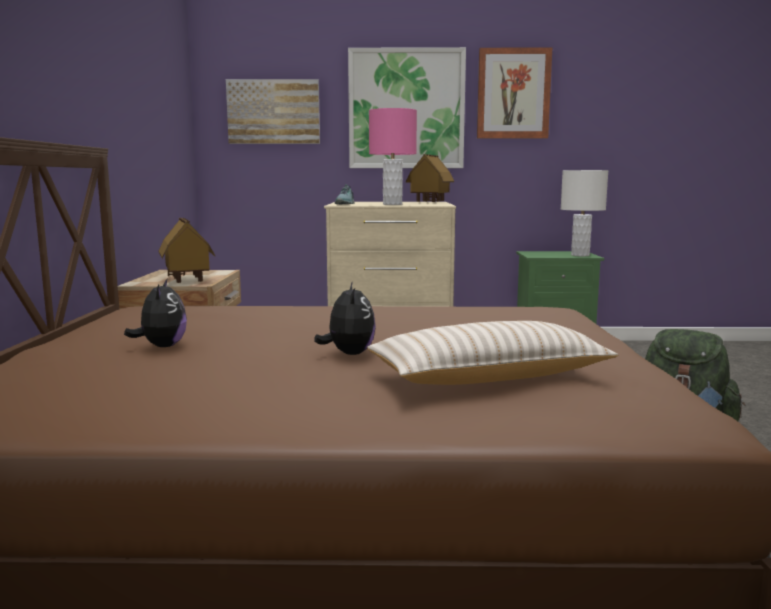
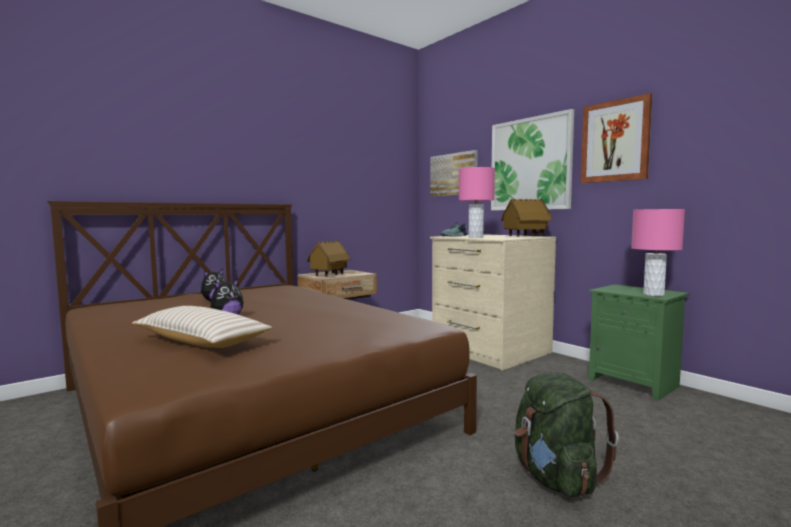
camera: 50 degrees right, 5 degrees down
white table lamp [561,170,609,256] -> pink table lamp [631,209,685,296]

